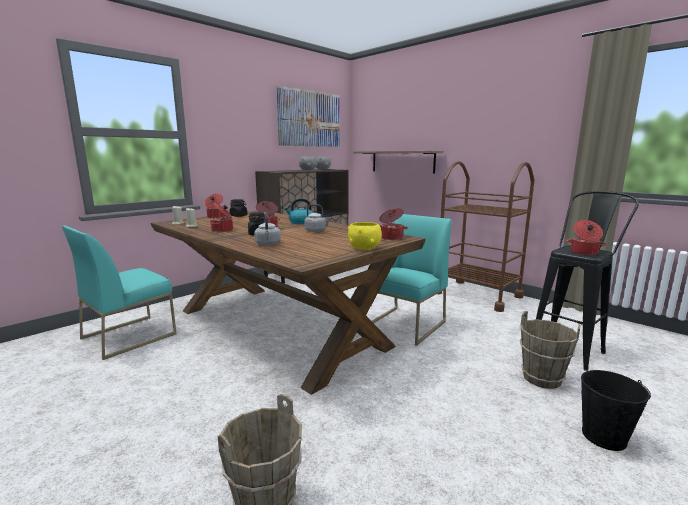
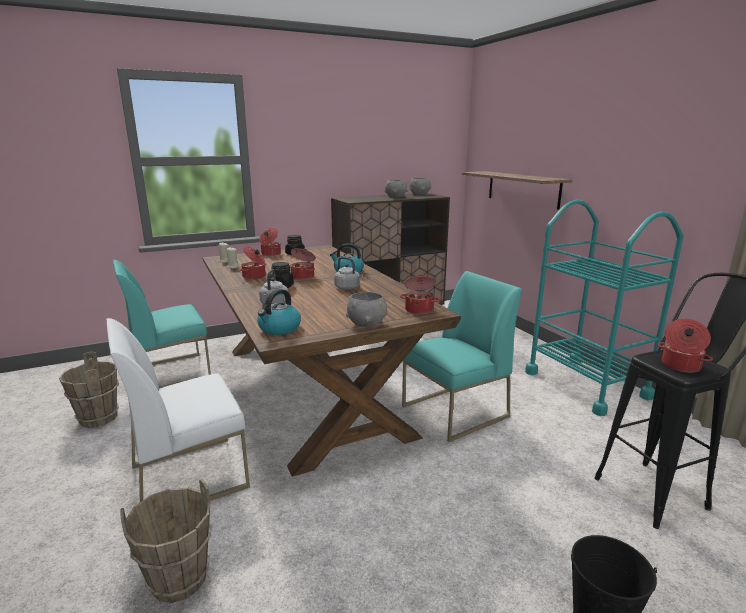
camera: 20 degrees right, 5 degrees up
picture [276,86,340,147] -> none
yellow bowl [348,222,382,250] -> grey bowl [346,292,388,327]
brown cart [438,161,535,312] -> turquoise cart [525,200,683,416]
brown bucket [520,311,581,389] -> brown bucket moved to [59,352,119,428]
none -> white chair [106,318,250,502]
none -> kettle [257,289,301,335]

